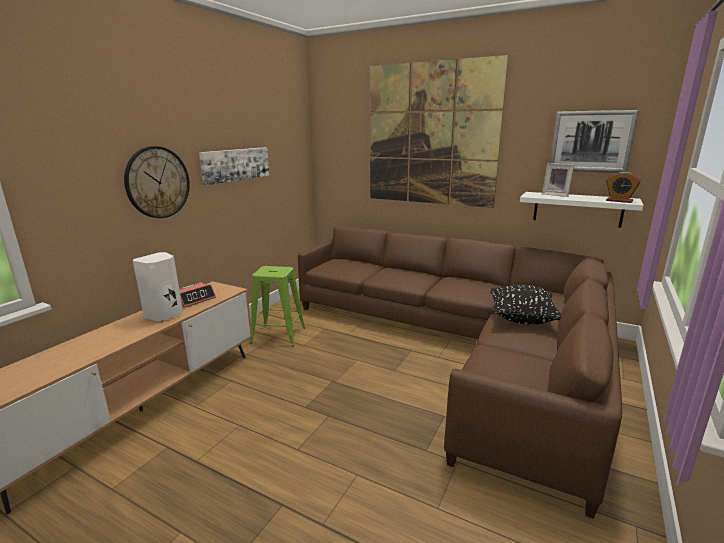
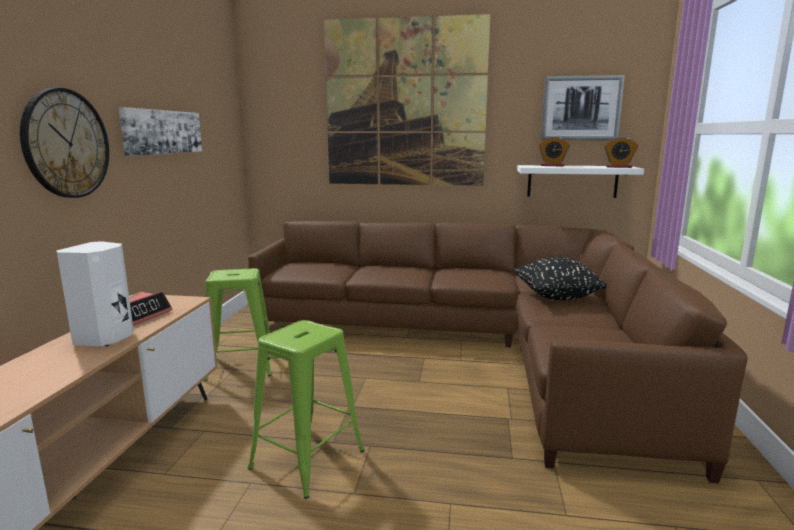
camera: 20 degrees left, 5 degrees down
picture frame [542,163,574,197] -> alarm clock [539,137,570,167]
none -> green stool [248,320,365,499]

